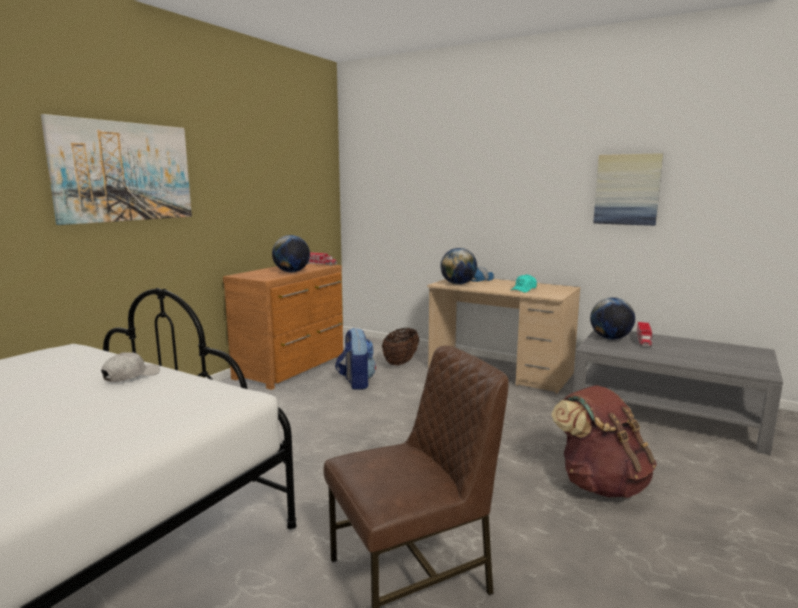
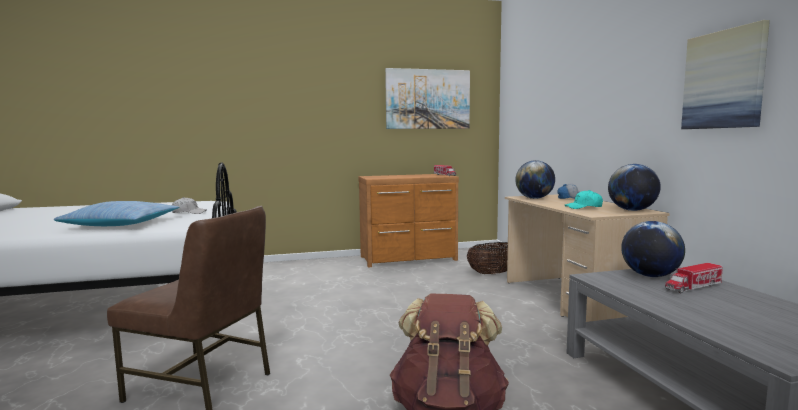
camera: 45 degrees right, 5 degrees down
picture [41,114,192,225] -> picture moved to [385,68,470,129]
globe [272,235,310,272] -> globe moved to [608,164,661,211]
backpack [335,328,376,390] -> none
none -> pillow [54,201,180,226]

